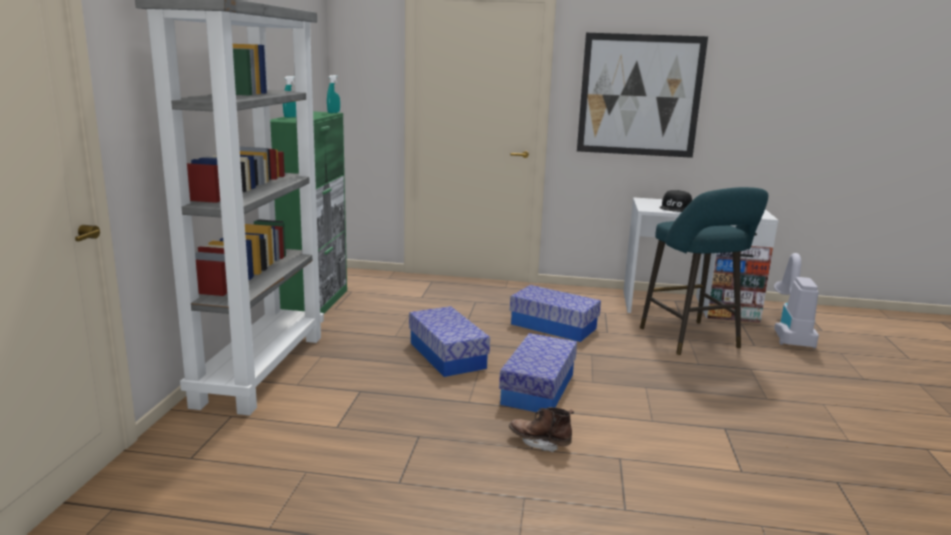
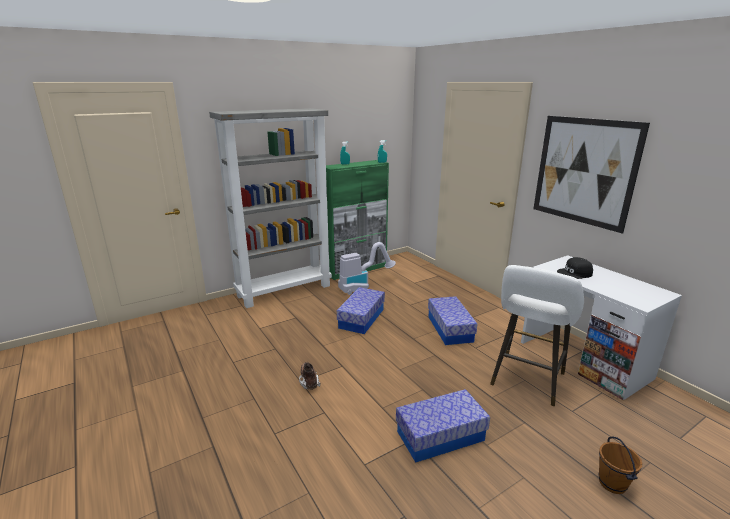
camera: 50 degrees right, 5 degrees up
storage box [499,333,577,412] -> storage box moved to [396,389,490,463]
turquoise stool [640,187,768,355] -> white stool [490,265,584,406]
vacuum cleaner [774,253,819,349] -> vacuum cleaner moved to [338,242,396,295]
none -> brown bucket [599,436,642,494]

